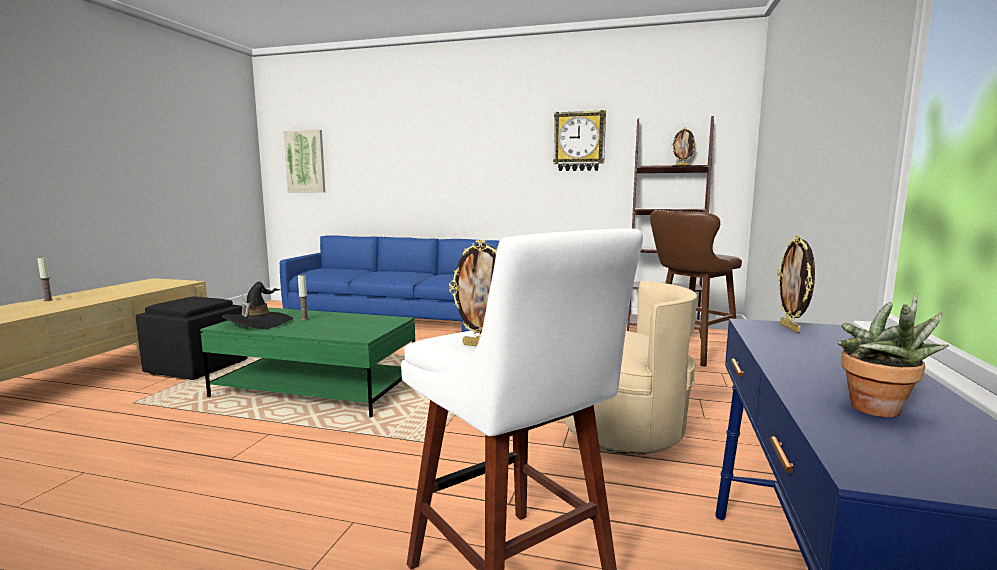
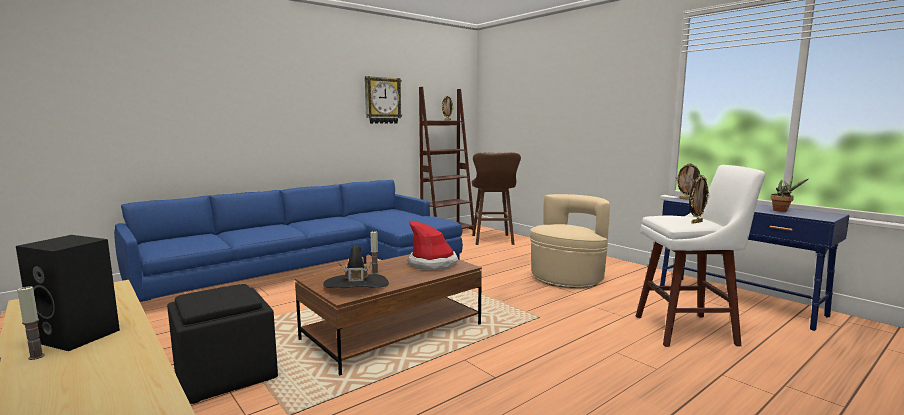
camera: 55 degrees left, 0 degrees up
green coffee table [200,308,415,418] -> brown coffee table [295,254,482,375]
picture [283,130,325,192] -> none
none -> black speaker [16,235,120,351]
none -> hat [408,220,458,269]

